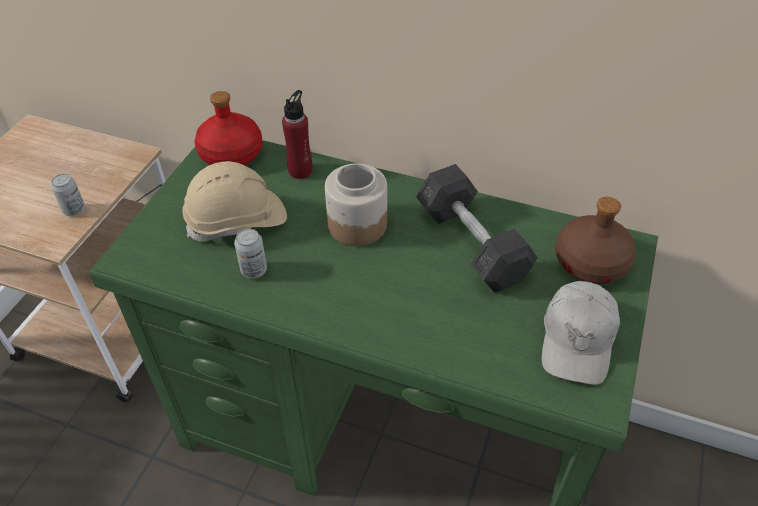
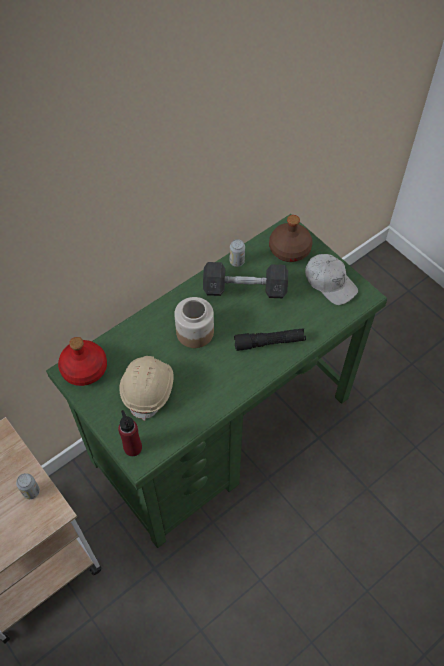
camera: 60 degrees left, 10 degrees up
can [234,229,267,279] -> can moved to [230,239,245,267]
red bottle [282,90,313,179] -> red bottle moved to [118,410,142,456]
none -> black flashlight [234,328,306,351]

